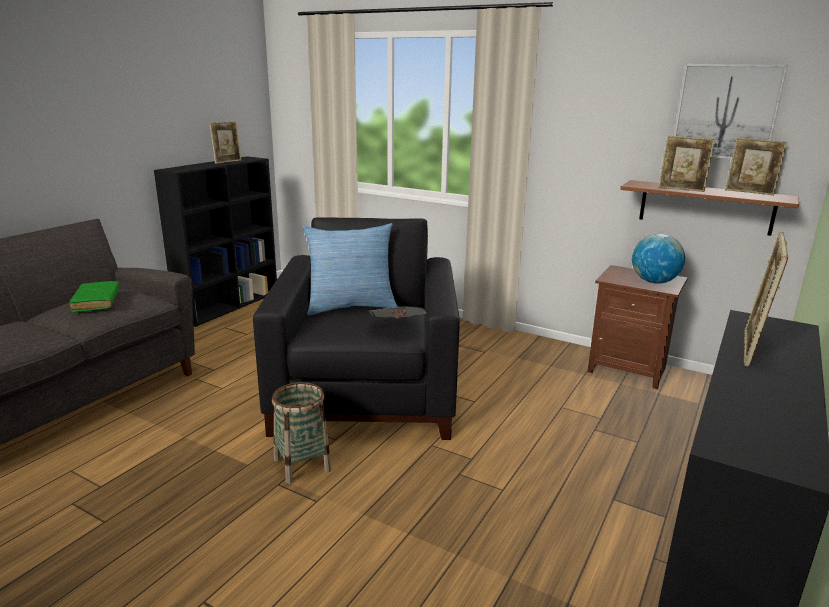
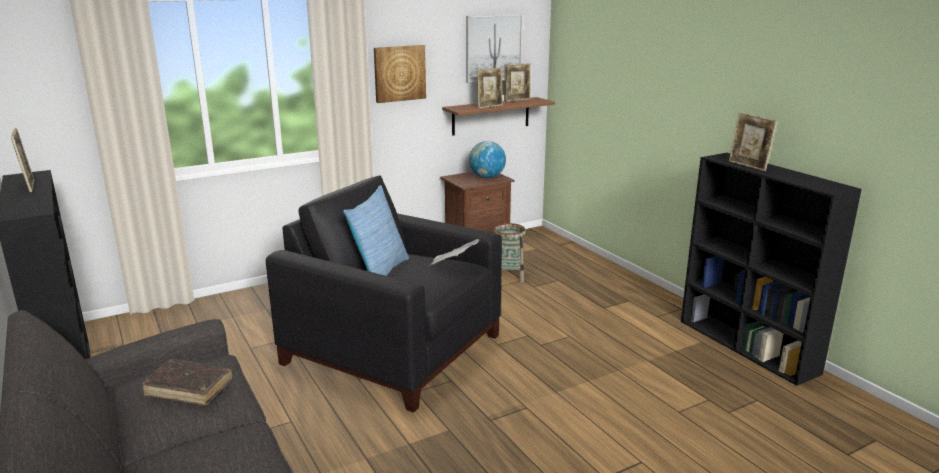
camera: 60 degrees left, 0 degrees up
green book [69,281,120,312] -> brown book [142,359,232,406]
basket [272,382,331,484] -> basket moved to [493,223,526,283]
none -> picture [374,45,426,103]

